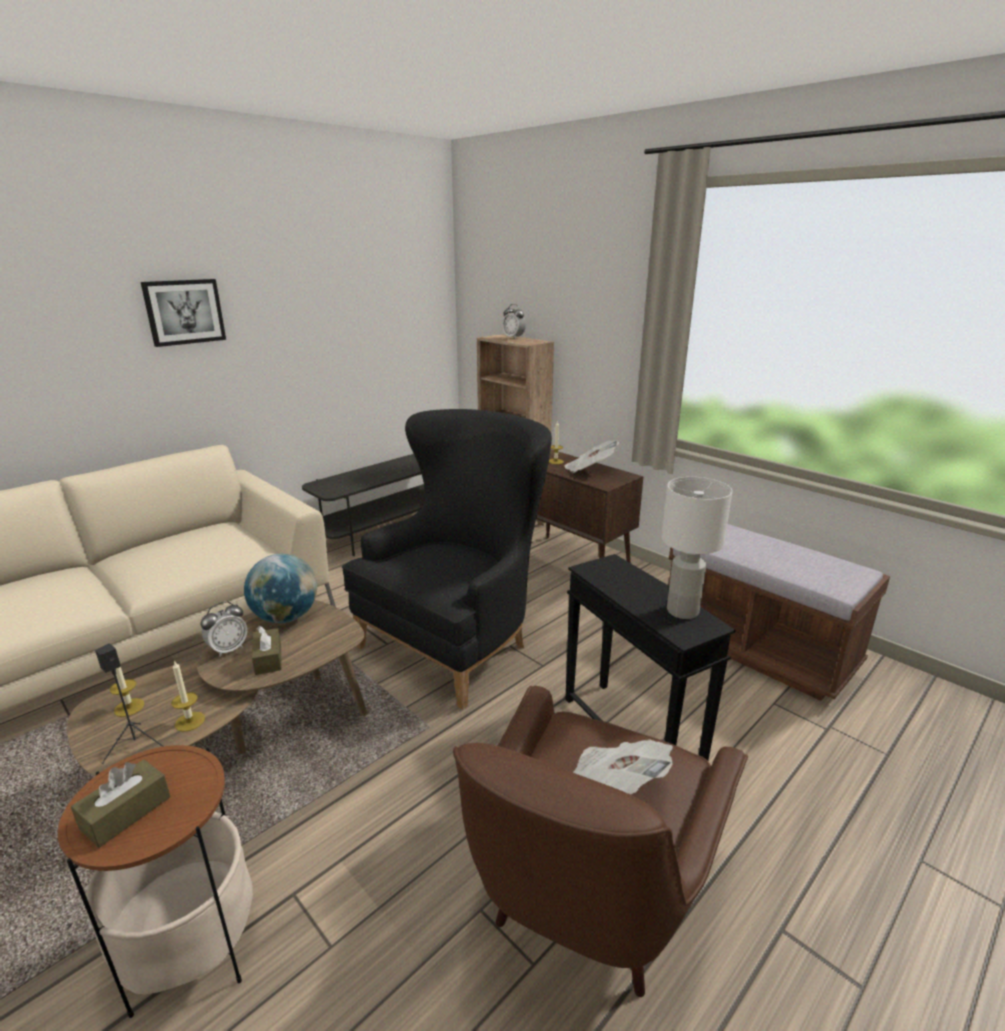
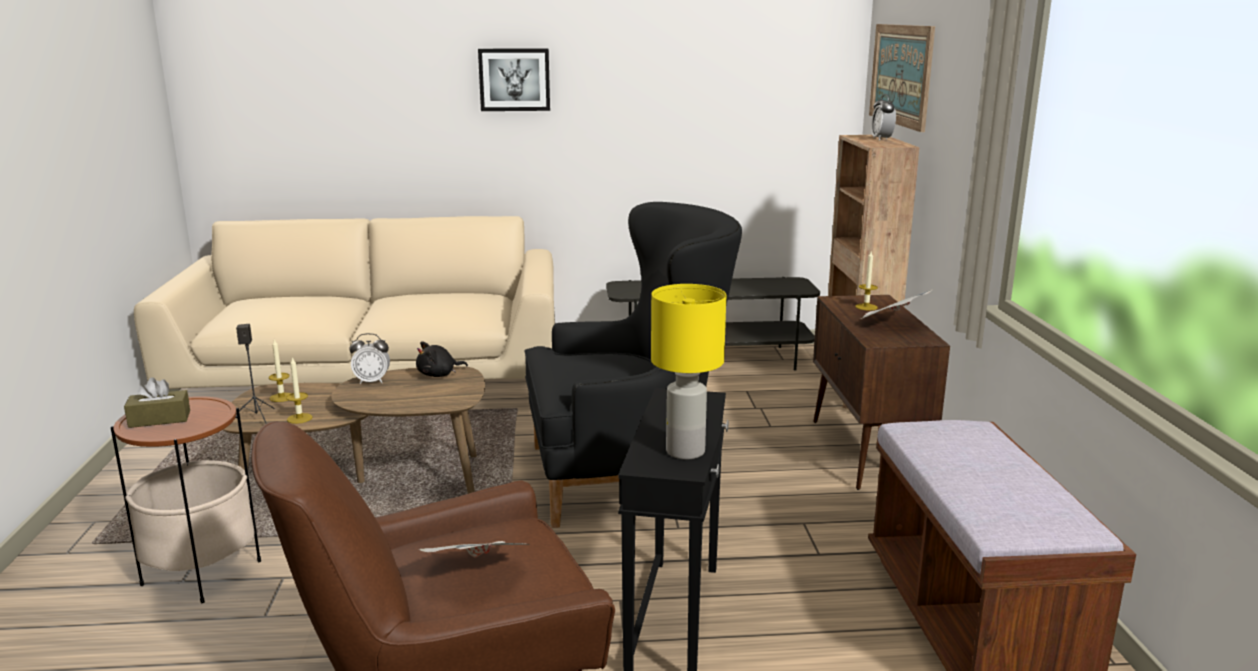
camera: 40 degrees right, 5 degrees down
globe [244,553,317,623] -> black plush toy [416,341,468,377]
brown tissue box [252,626,282,675] -> none
white table lamp [662,477,732,619] -> yellow table lamp [651,284,726,459]
none -> picture [869,24,935,132]

